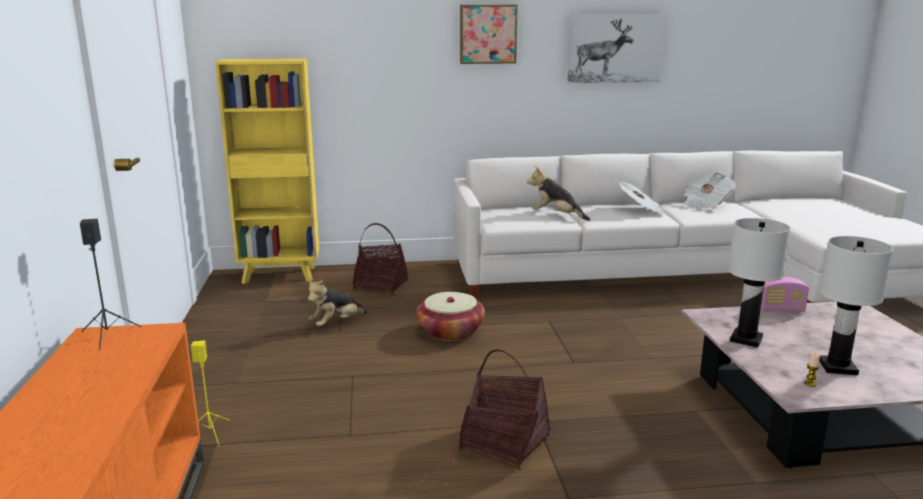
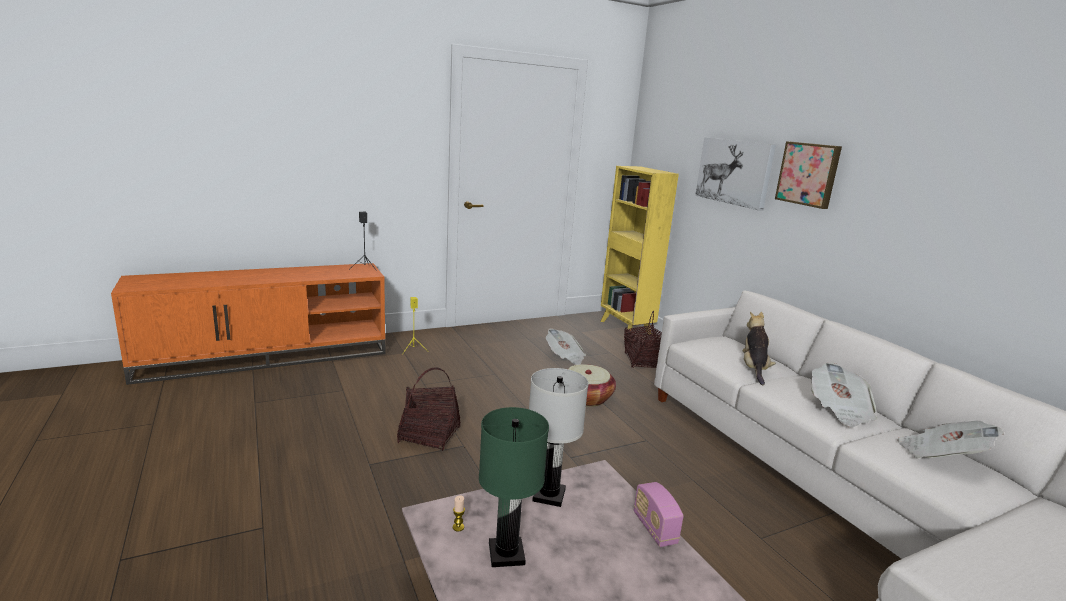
camera: 70 degrees right, 0 degrees up
plush toy [306,280,367,327] -> newspaper [546,328,586,365]
picture [567,15,666,83] -> picture moved to [695,137,776,210]
white table lamp [819,236,893,375] -> green table lamp [479,407,549,567]

